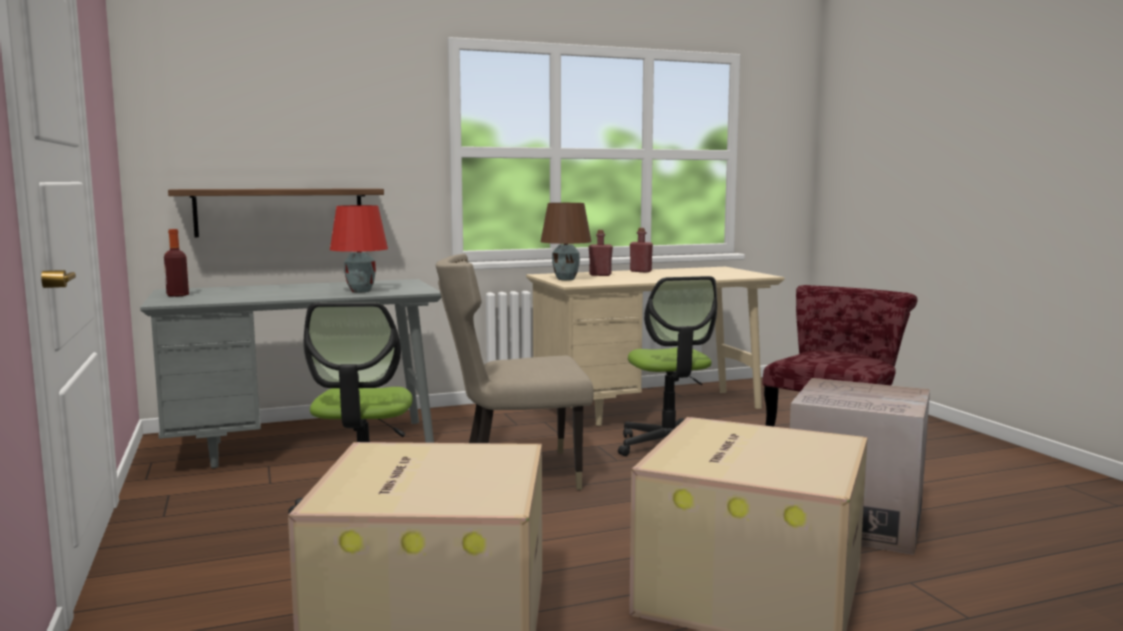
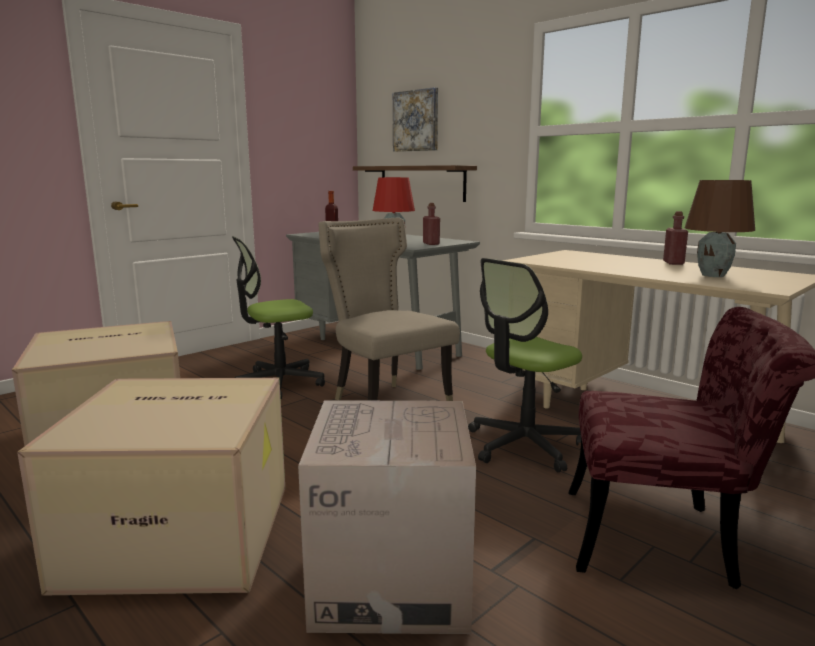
camera: 65 degrees right, 5 degrees up
brown table lamp [541,203,592,280] -> brown table lamp moved to [685,180,755,277]
red bottle [589,230,613,276] -> red bottle moved to [423,203,440,245]
none -> picture [393,87,438,152]

